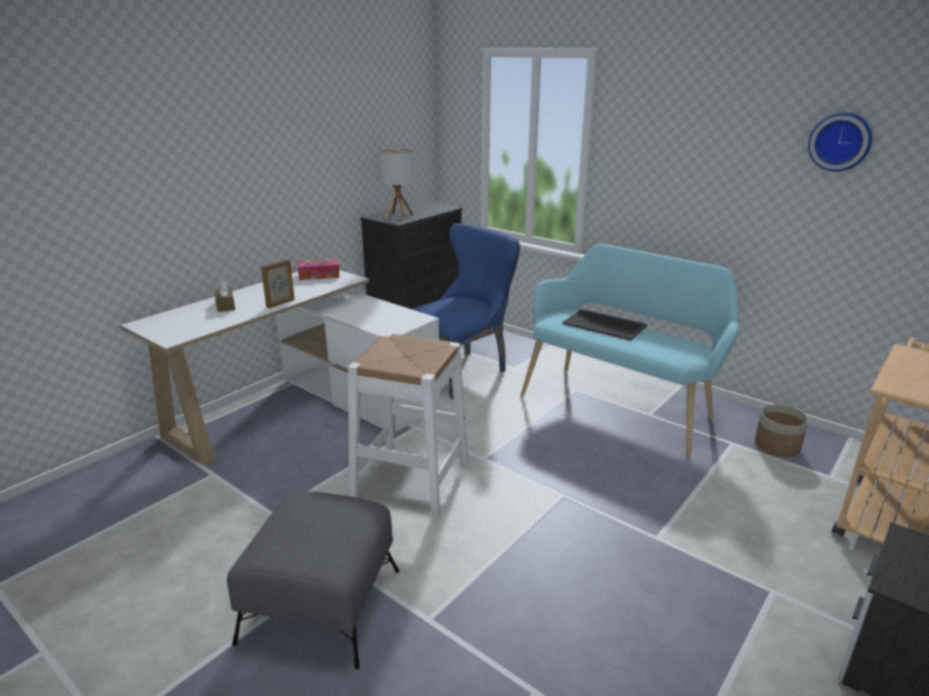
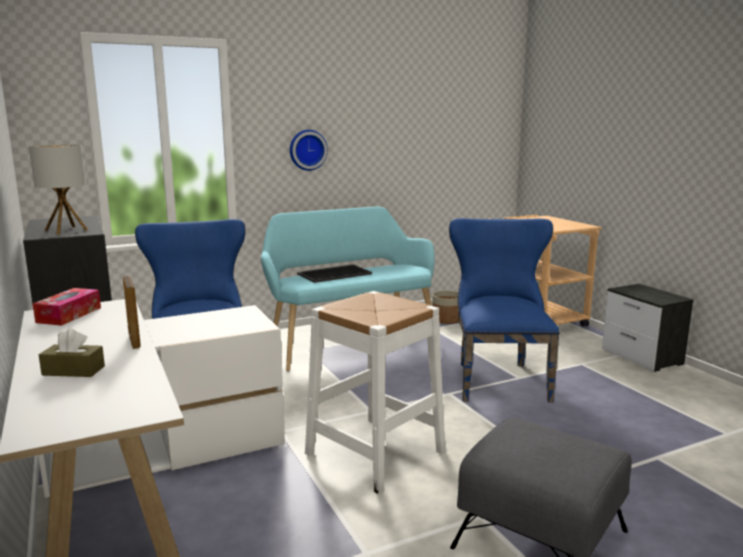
camera: 65 degrees left, 10 degrees down
wall clock [808,112,872,172] -> wall clock moved to [290,130,328,171]
none -> blue chair [449,218,560,403]

